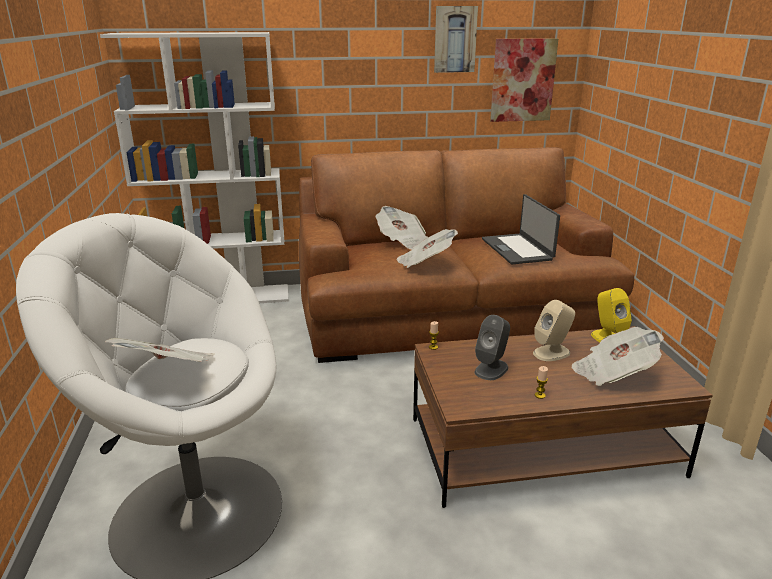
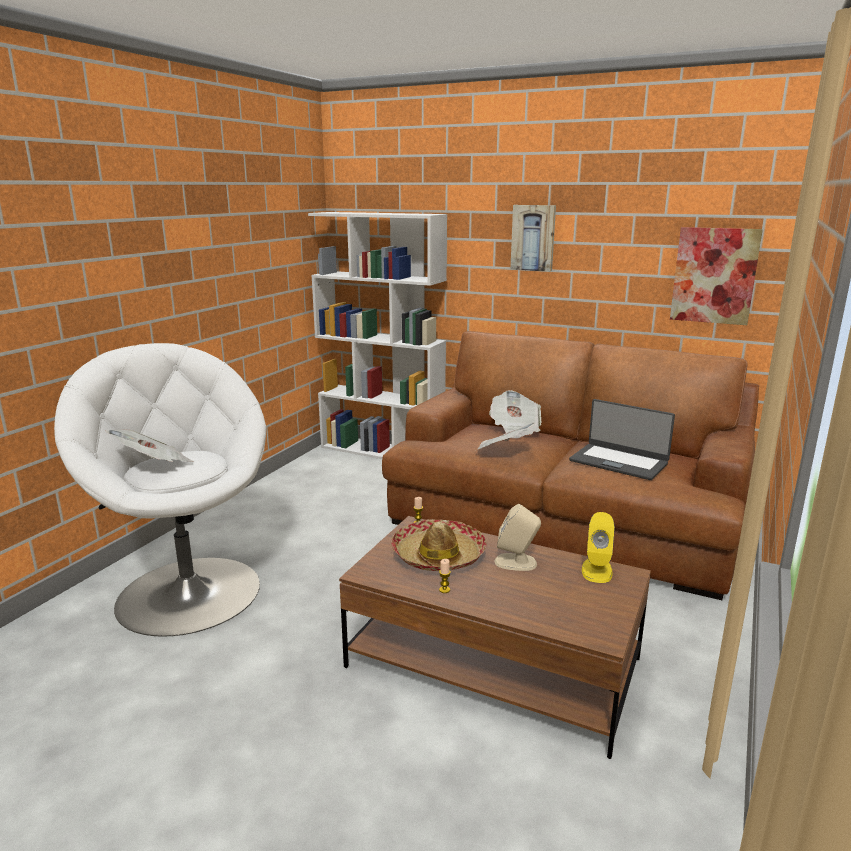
camera: 35 degrees right, 5 degrees down
picture [434,6,478,73] -> picture moved to [510,205,556,272]
grey speaker [475,315,510,380] -> hat [391,519,487,571]
laptop [482,194,560,265] -> laptop turned 75 degrees counterclockwise [569,399,675,480]
newspaper [572,327,664,386] -> none

